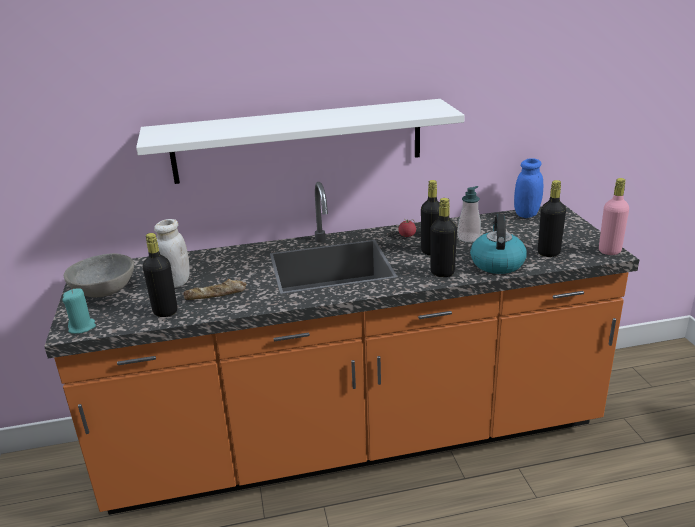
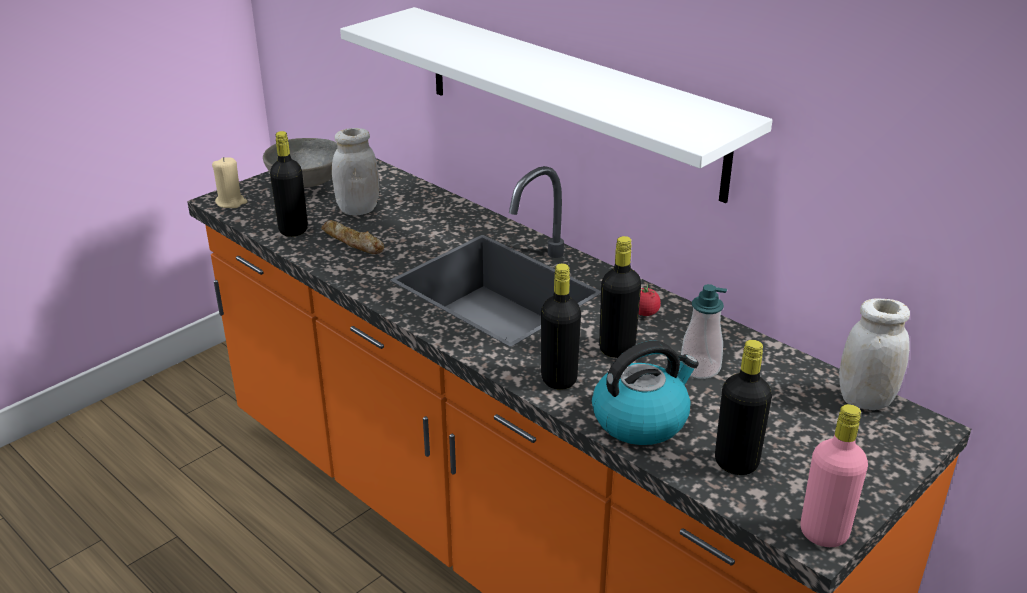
camera: 55 degrees right, 5 degrees up
turquoise candle [62,288,96,334] -> beige candle [212,157,247,208]
blue jar [514,158,543,218] -> white jar [839,298,910,410]

